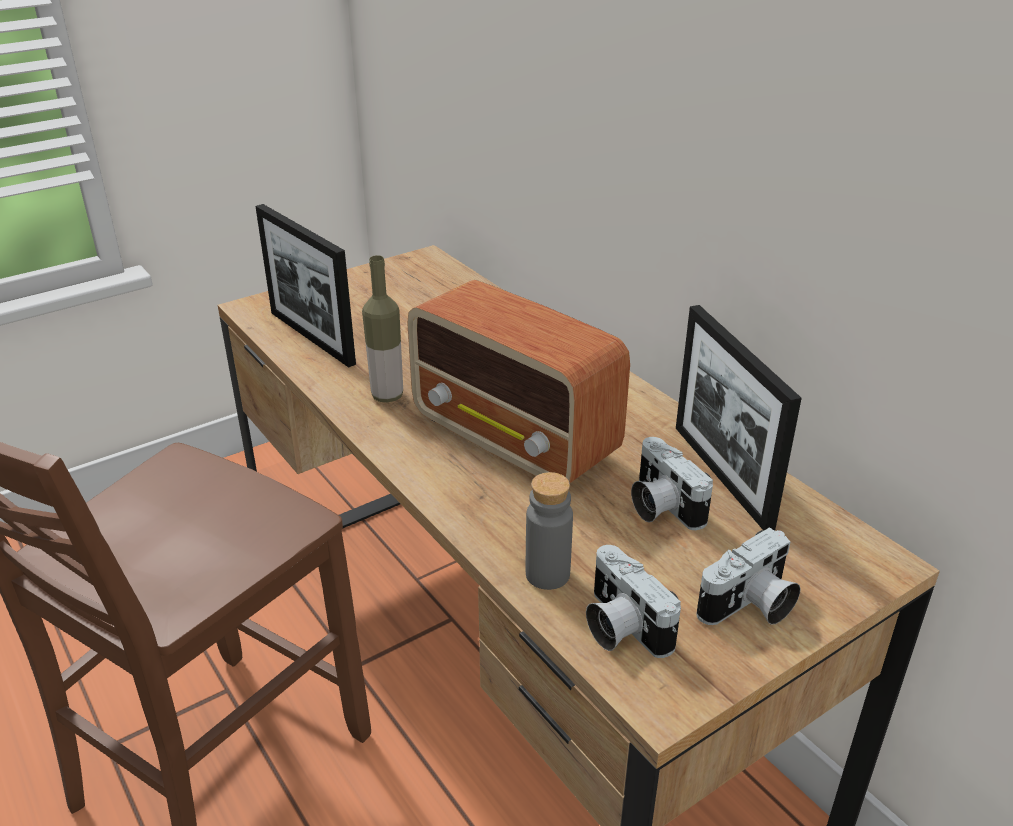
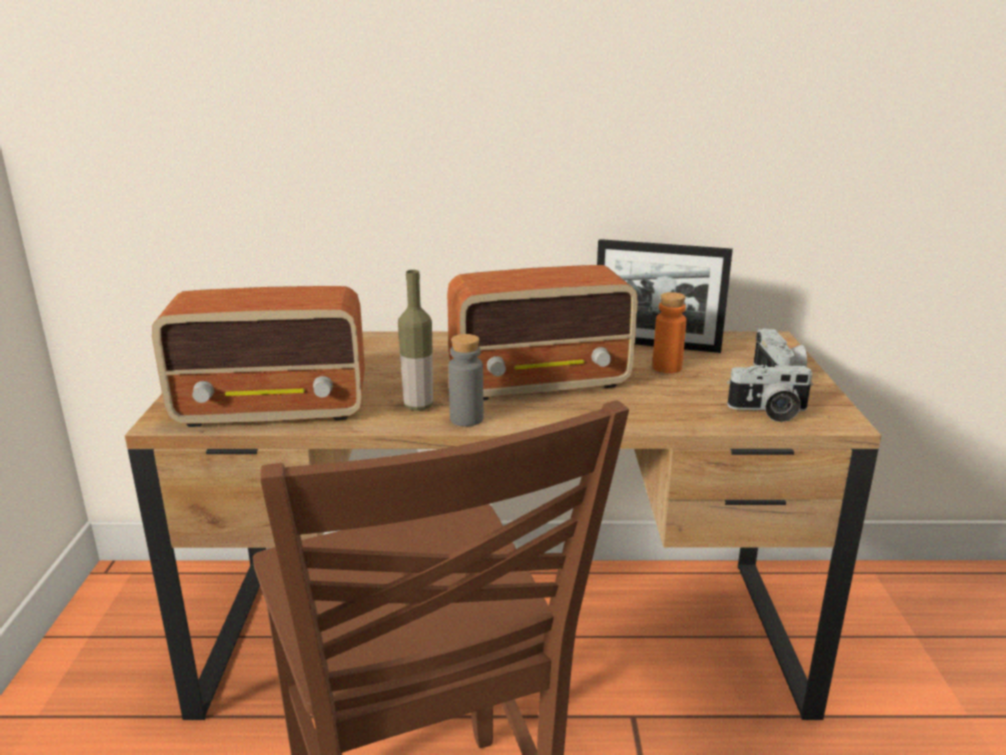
camera: 55 degrees left, 10 degrees down
picture frame [255,204,356,367] -> radio [152,286,365,427]
grey bottle [525,472,573,590] -> grey bottle moved to [448,334,483,426]
camera [631,437,713,530] -> orange bottle [652,292,686,373]

